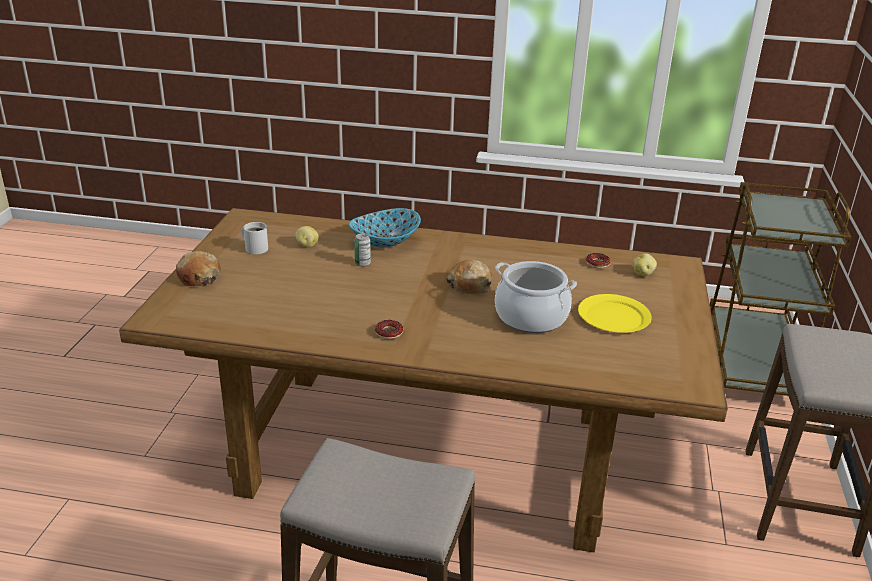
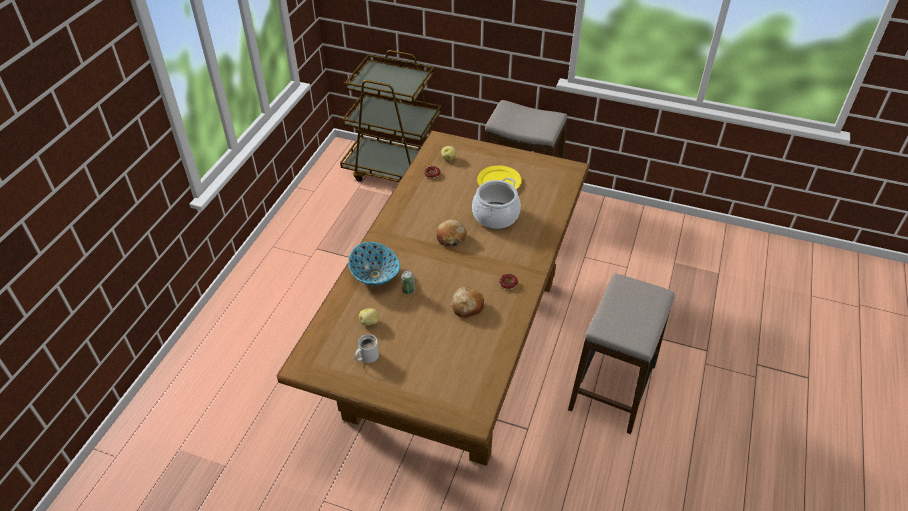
camera: 80 degrees left, 15 degrees up
bread [176,251,221,286] -> bread moved to [451,287,484,318]

